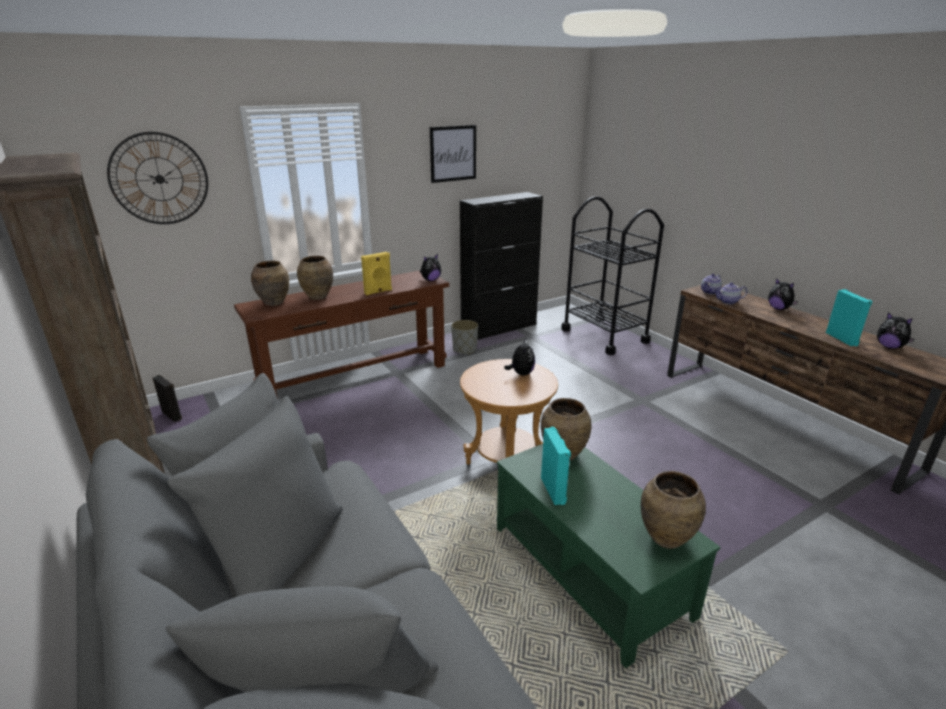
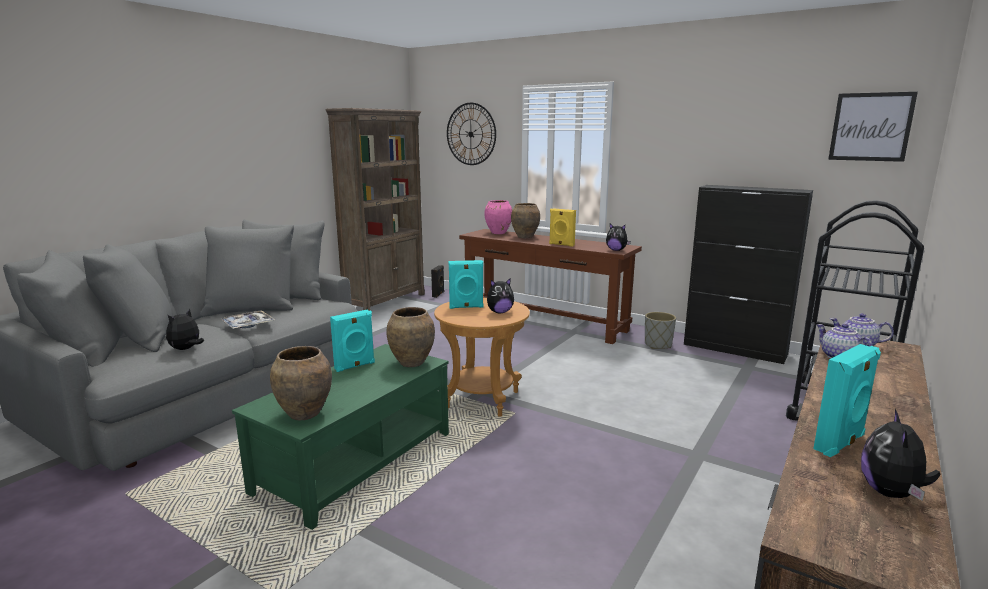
camera: 65 degrees right, 10 degrees down
brown vase [251,261,289,306] -> pink vase [485,200,512,234]
picture [430,125,476,183] -> picture moved to [828,92,918,162]
plush toy [768,278,799,310] -> plush toy moved to [166,309,204,350]
none -> tray [221,310,276,329]
none -> turquoise speaker [448,260,484,309]

